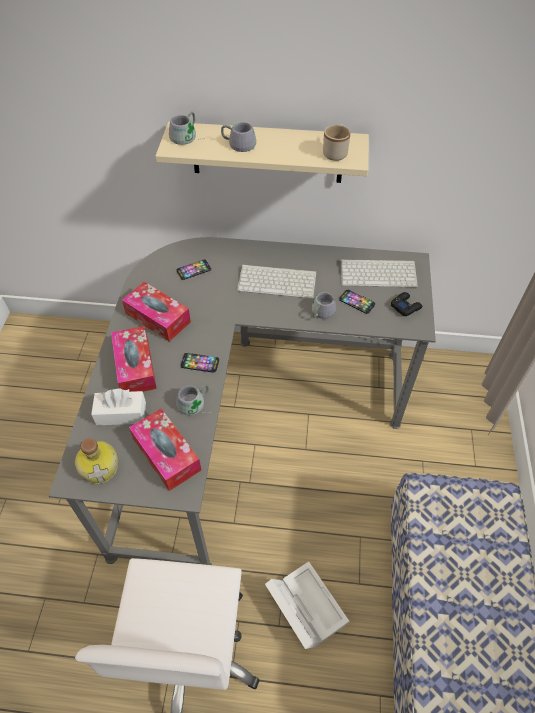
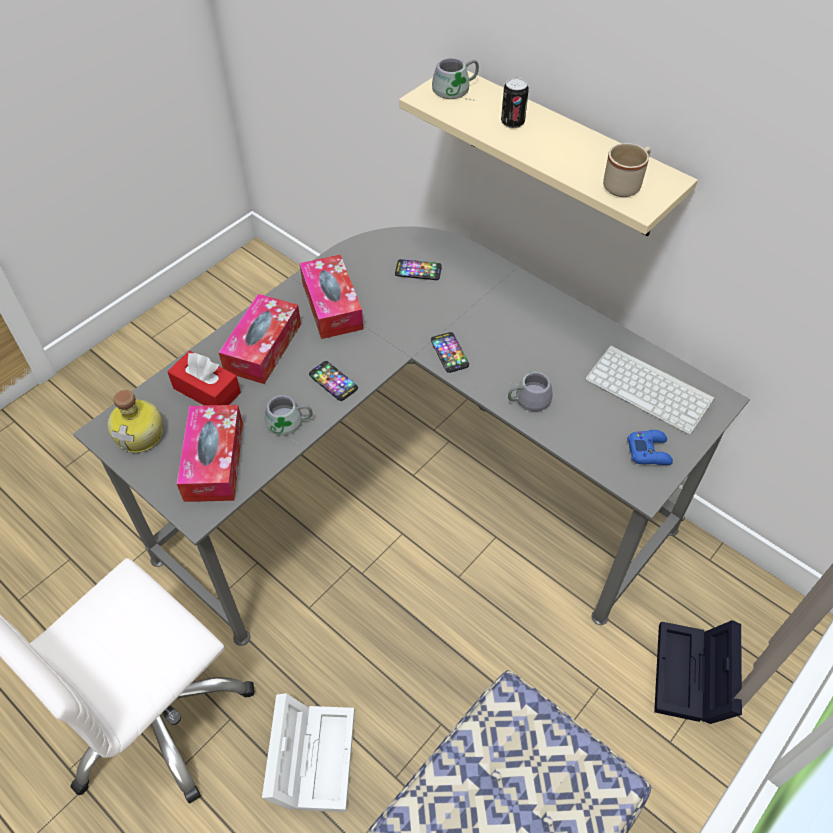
camera: 35 degrees right, 0 degrees up
white tissue box [91,388,146,425] -> red tissue box [167,351,241,406]
grey mug [221,122,256,152] -> can [501,77,529,129]
keyboard [237,264,316,298] -> none
phone [339,290,375,314] -> phone moved to [431,332,469,373]
black game controller [391,292,423,316] -> blue game controller [627,430,673,465]
none -> black storage box [654,620,742,724]

